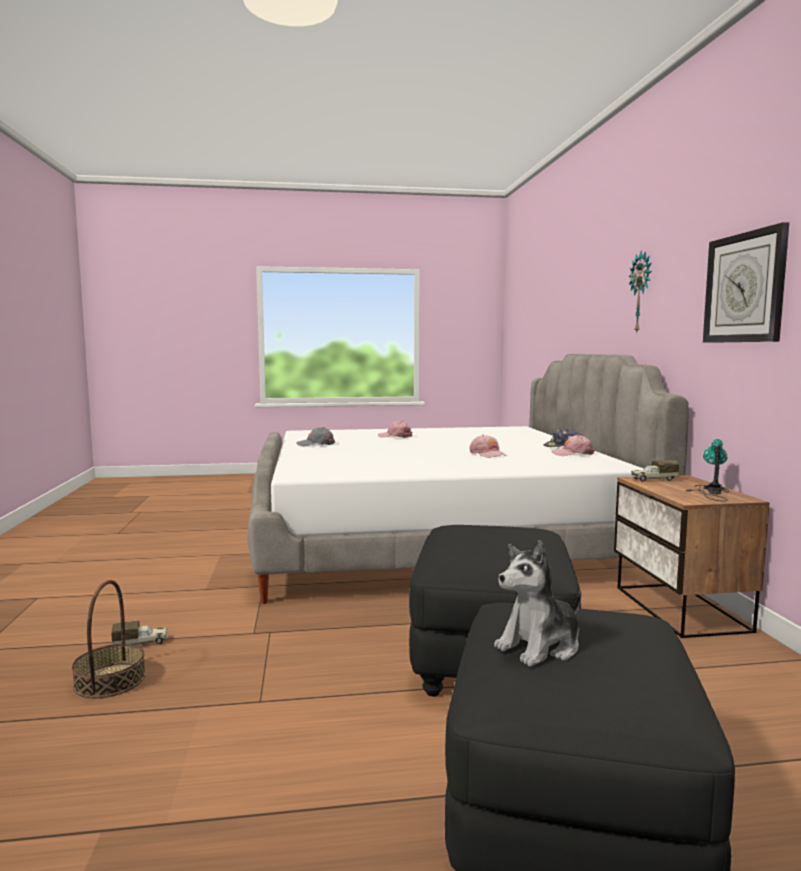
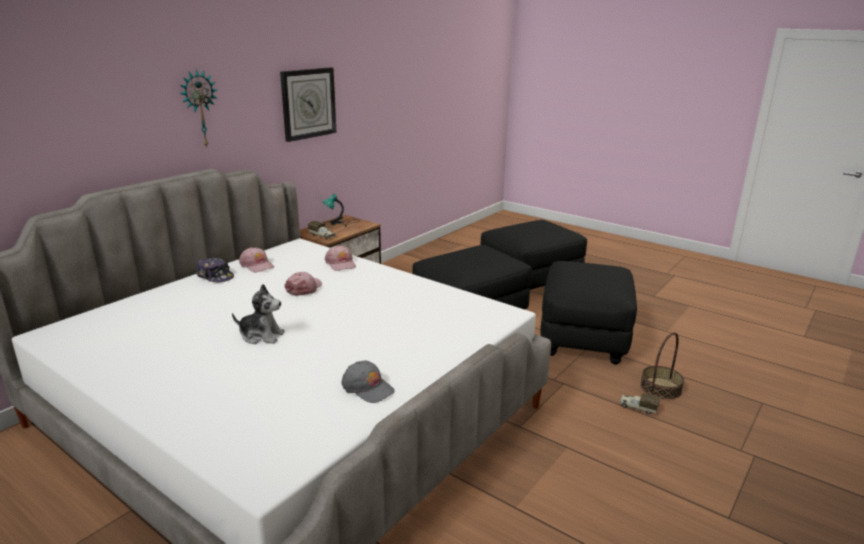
camera: 135 degrees left, 15 degrees up
pink cap [378,421,413,438] -> pink cap moved to [325,245,356,271]
plush toy [494,540,581,667] -> plush toy moved to [232,284,285,344]
none -> black ottoman [540,261,637,364]

